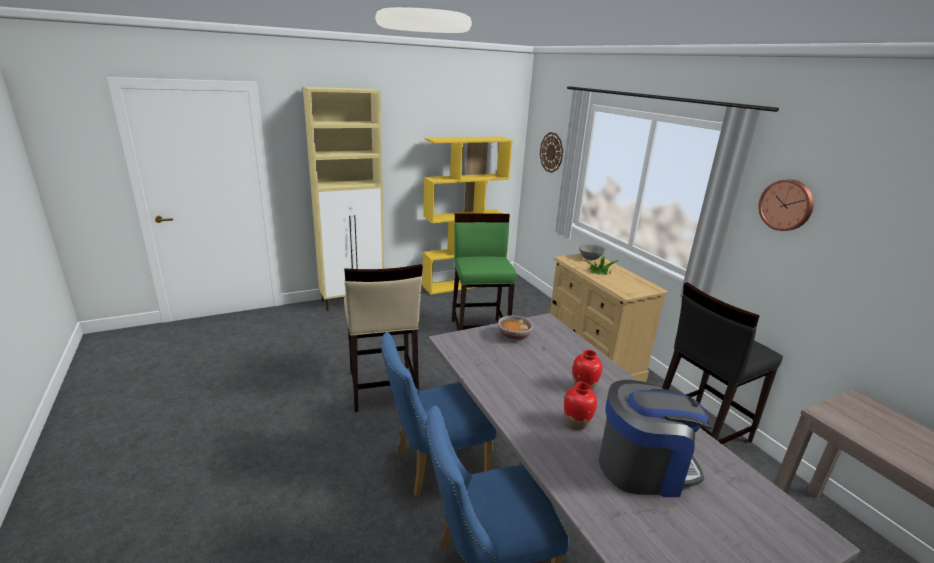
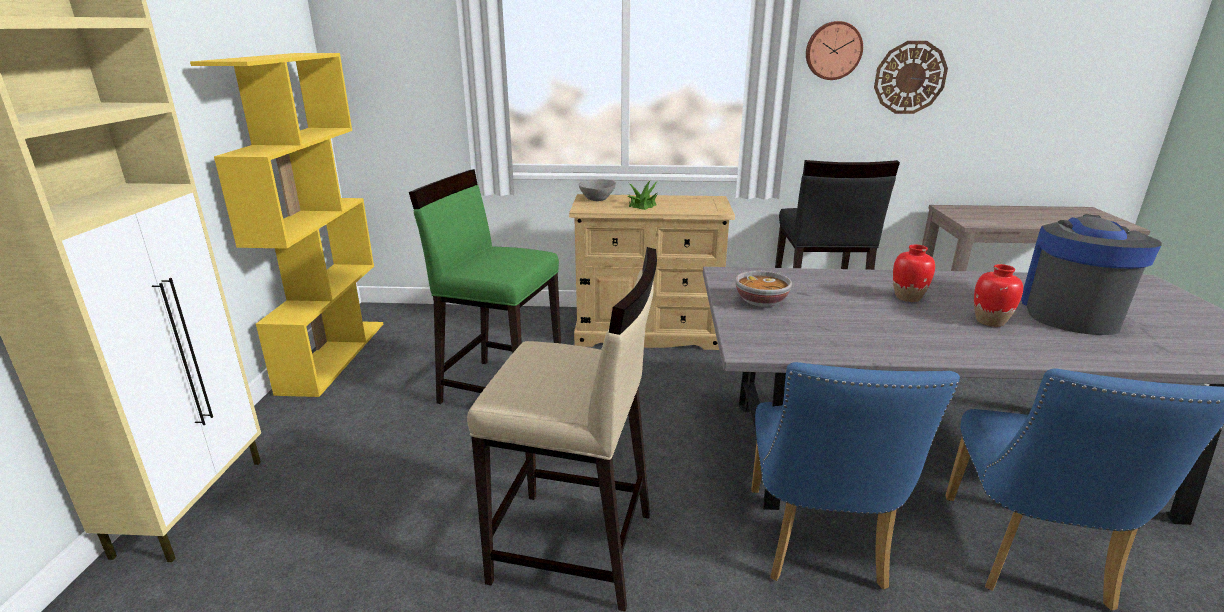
camera: 60 degrees left, 0 degrees up
wall clock [540,132,563,173] -> wall clock moved to [874,41,948,114]

